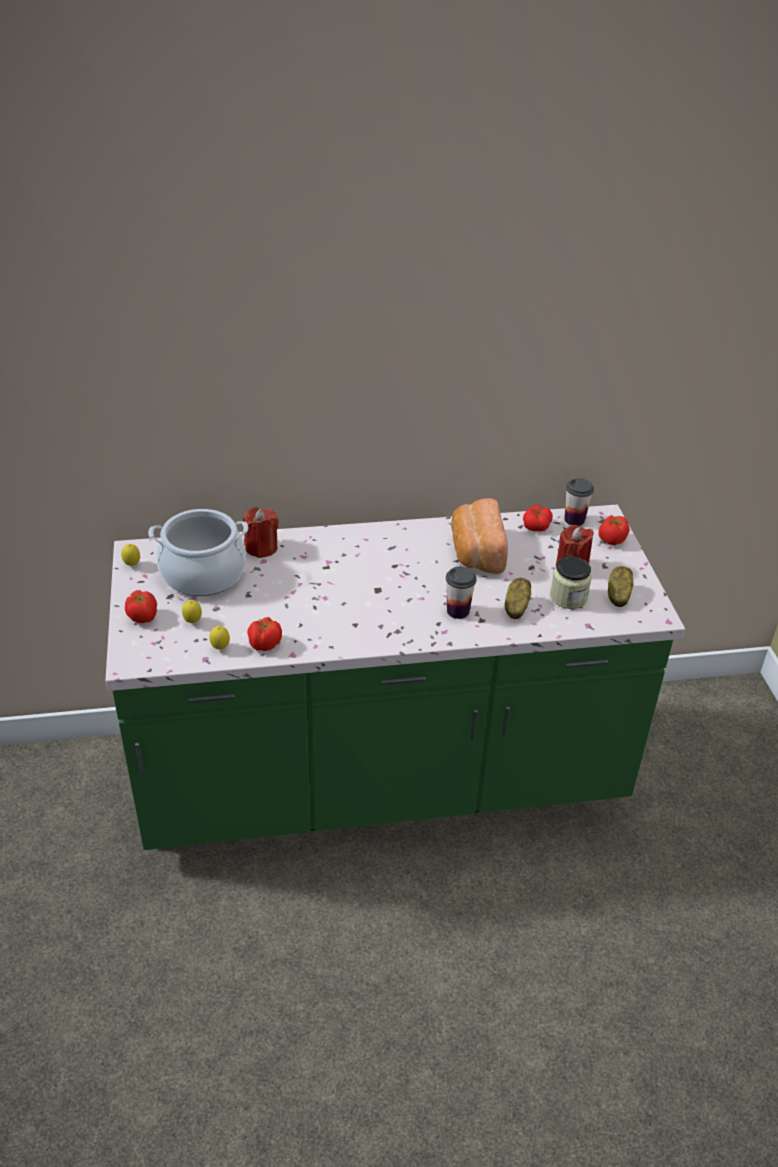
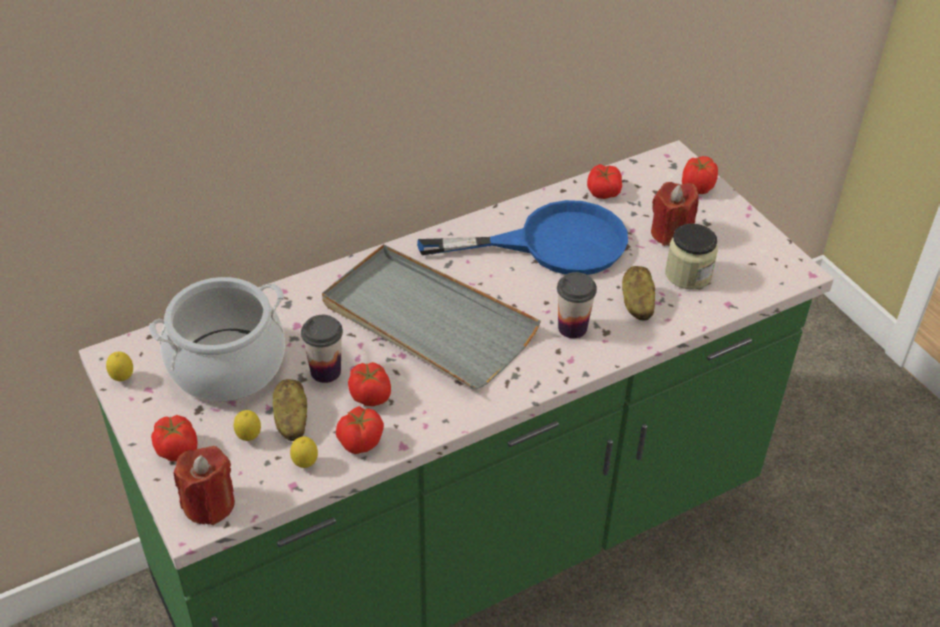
camera: 20 degrees left, 5 degrees up
red candle [243,507,279,558] -> red candle moved to [173,446,235,525]
bread [451,498,508,574] -> blue frying pan [417,200,628,275]
cup [565,478,594,526] -> cup moved to [301,315,343,383]
potato [608,566,634,607] -> potato moved to [273,379,307,441]
none -> grey tray [322,244,541,389]
none -> tomato [348,362,391,406]

